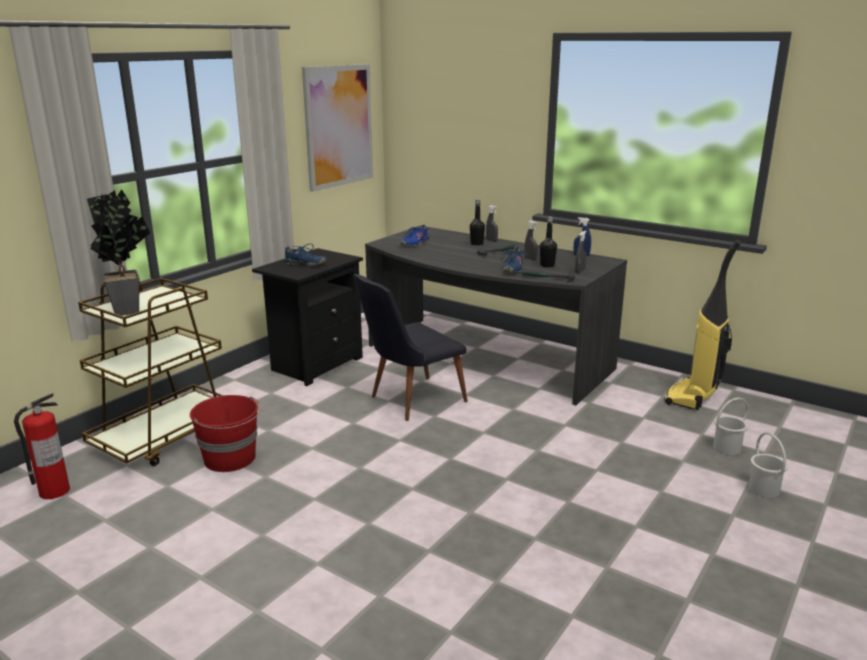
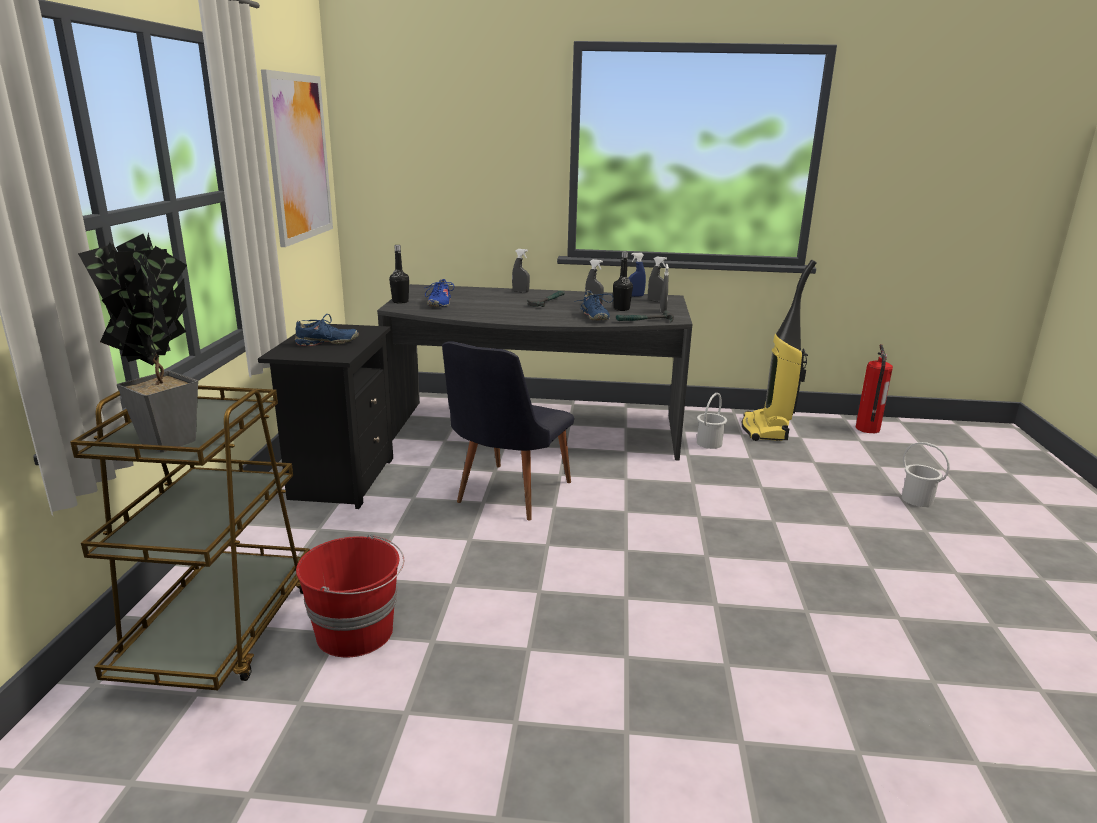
camera: 30 degrees left, 0 degrees up
fire extinguisher [14,393,70,499] -> fire extinguisher moved to [855,344,893,433]
black bottle [470,199,485,246] -> black bottle moved to [389,245,409,304]
white bucket [713,397,748,455] -> white bucket moved to [697,393,727,449]
none -> grey spray bottle [648,257,667,302]

